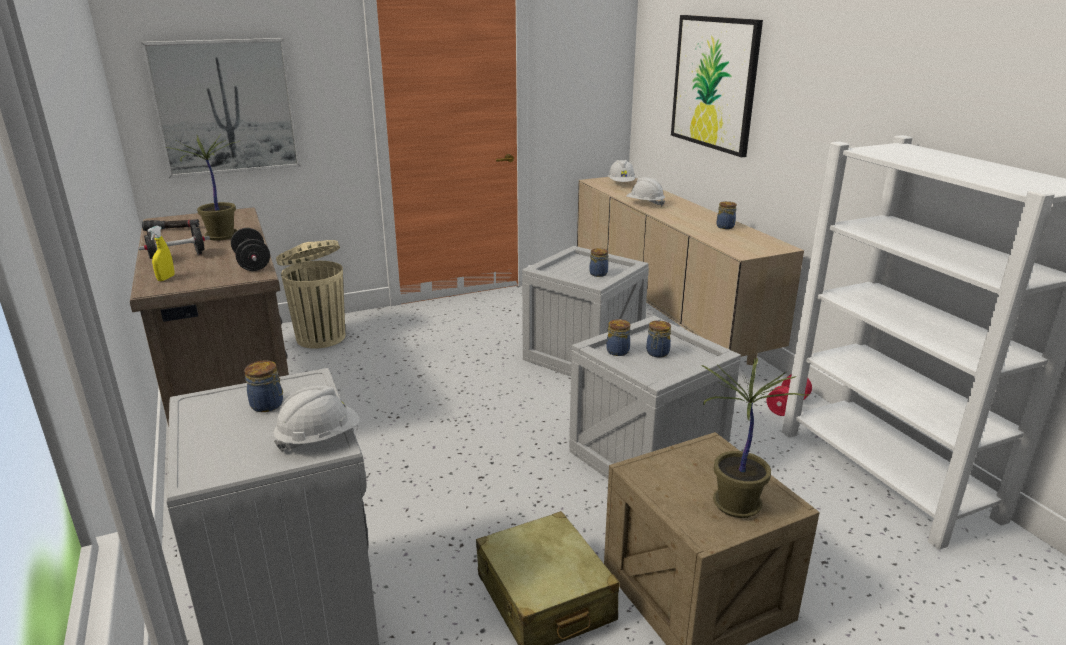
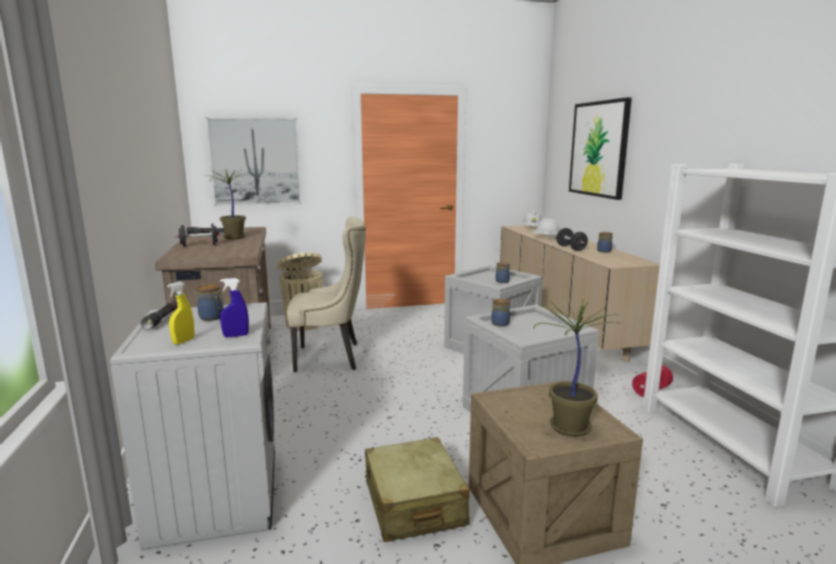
camera: 10 degrees right, 10 degrees down
yellow spray bottle [147,226,175,281] -> yellow spray bottle moved to [167,282,194,345]
black dumbbell [231,228,270,271] -> black dumbbell moved to [556,228,588,251]
white hard hat [273,386,360,452] -> blue spray bottle [220,278,249,337]
jar [646,320,671,357] -> none
none -> black flashlight [141,300,178,330]
none -> beige chair [287,217,366,372]

